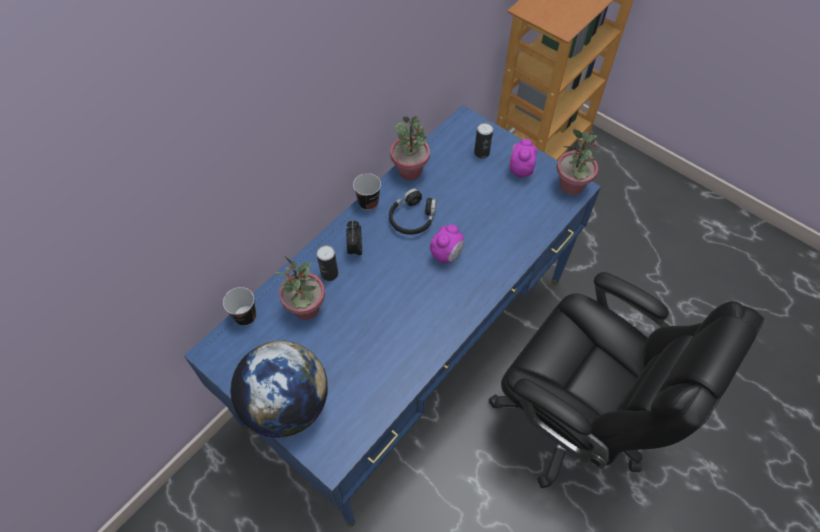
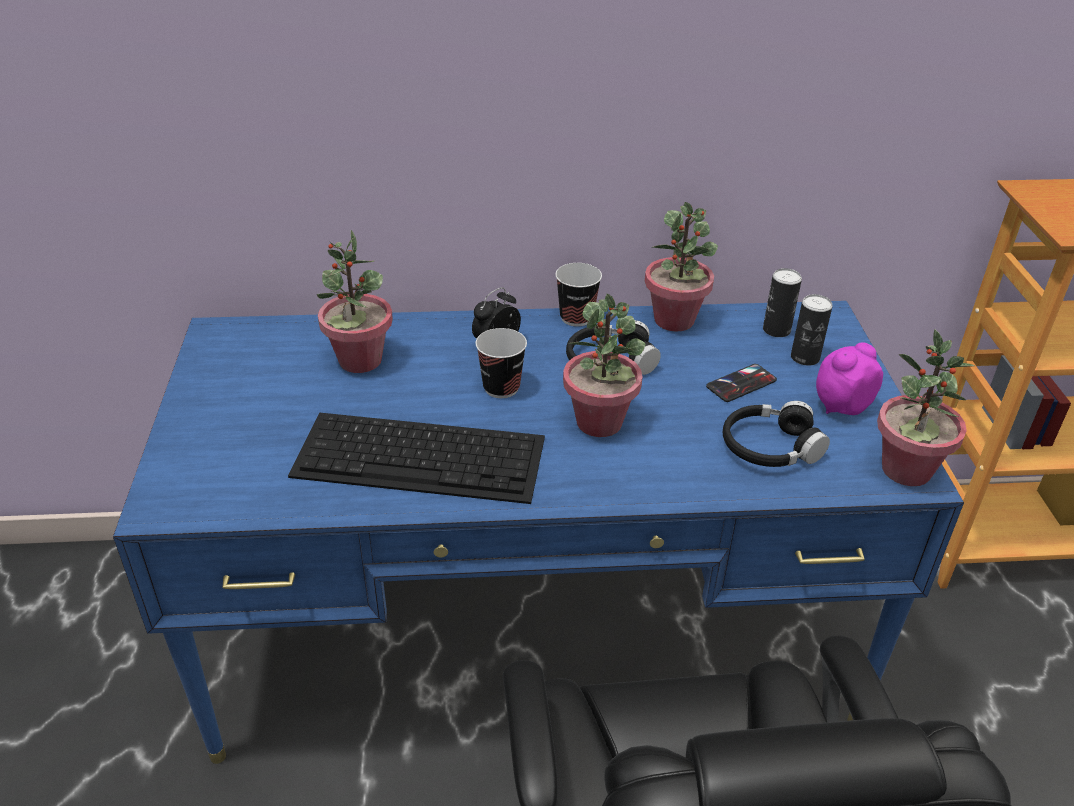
camera: 45 degrees right, 20 degrees down
cup [223,287,256,326] -> cup moved to [475,328,527,398]
globe [230,341,328,438] -> none
can [317,245,338,281] -> can moved to [763,268,802,337]
alarm clock [430,224,464,263] -> potted plant [563,294,645,437]
none -> keyboard [288,413,545,504]
none -> phone [706,364,777,402]
none -> black headphones [723,401,830,467]

